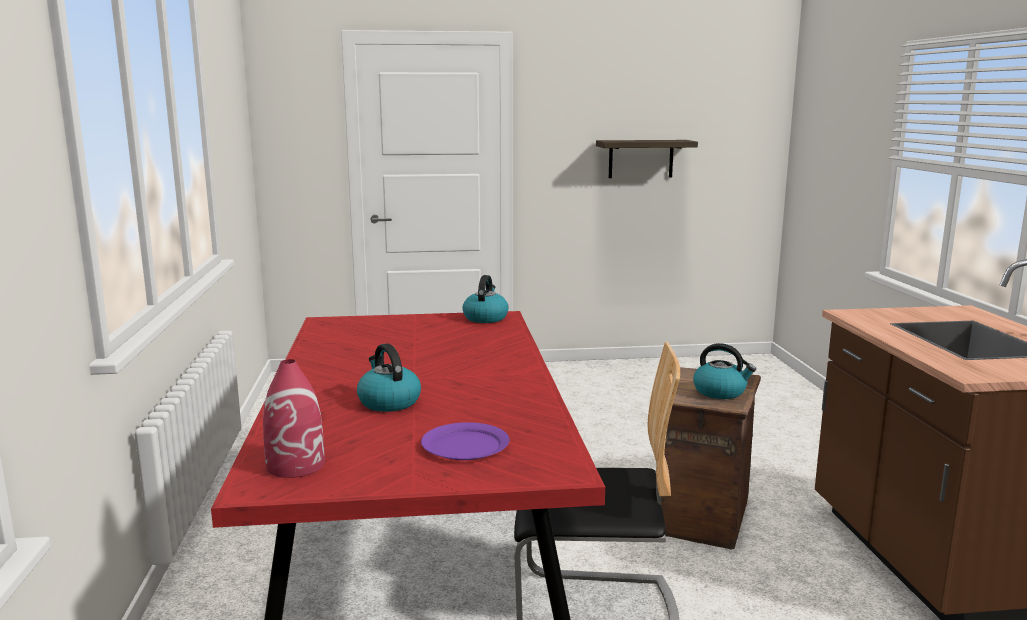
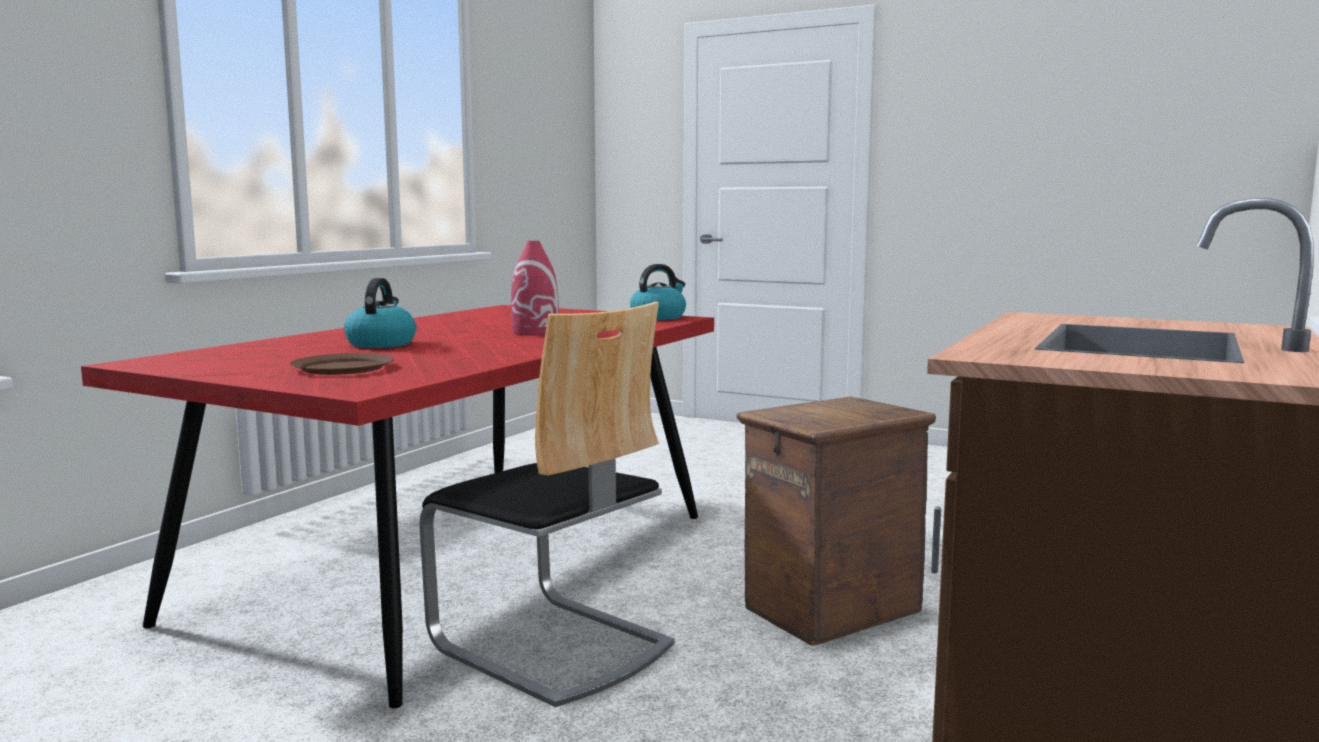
camera: 35 degrees right, 5 degrees down
red vase [263,359,325,478] -> red vase moved to [511,241,559,335]
purple plate [421,422,510,460] -> brown plate [290,353,394,375]
shelf [596,140,698,178] -> none
kettle [693,343,756,399] -> none

